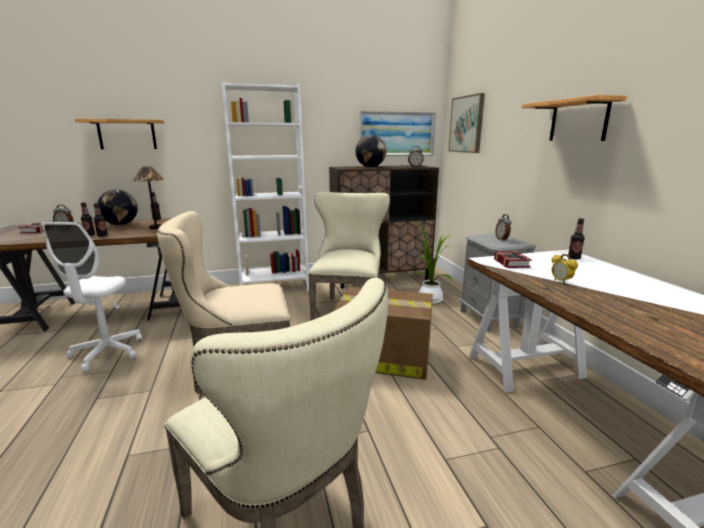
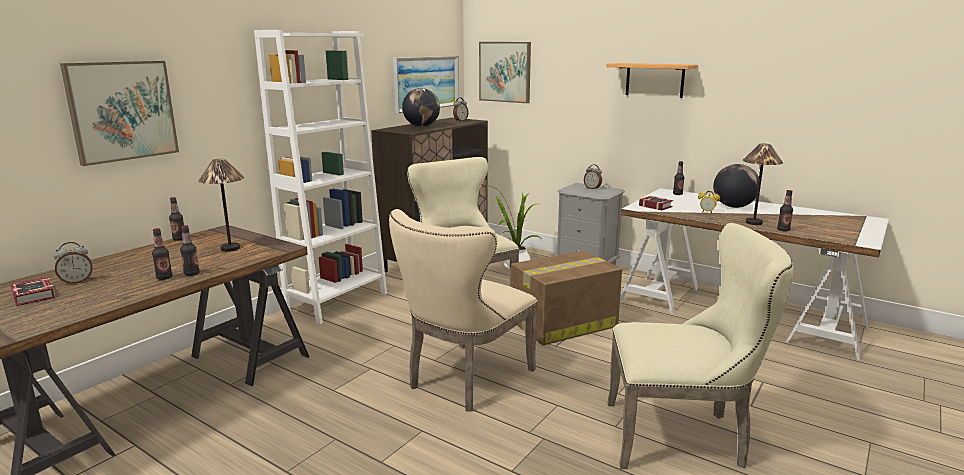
camera: 40 degrees left, 0 degrees up
white office chair [41,222,142,371] -> none
shelf [75,119,164,149] -> picture [60,61,179,166]
globe [97,190,138,225] -> globe moved to [713,164,759,208]
none -> table lamp [743,144,783,225]
none -> bottle [777,190,793,231]

